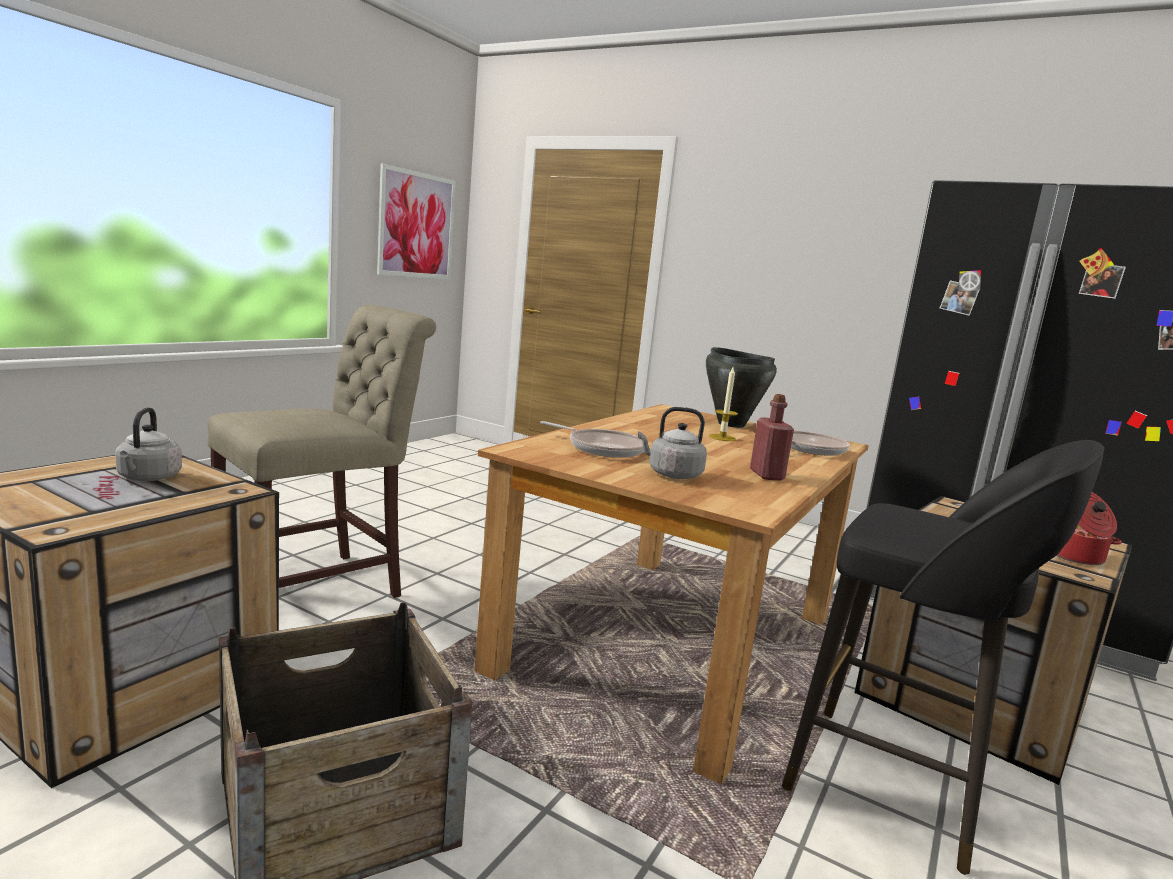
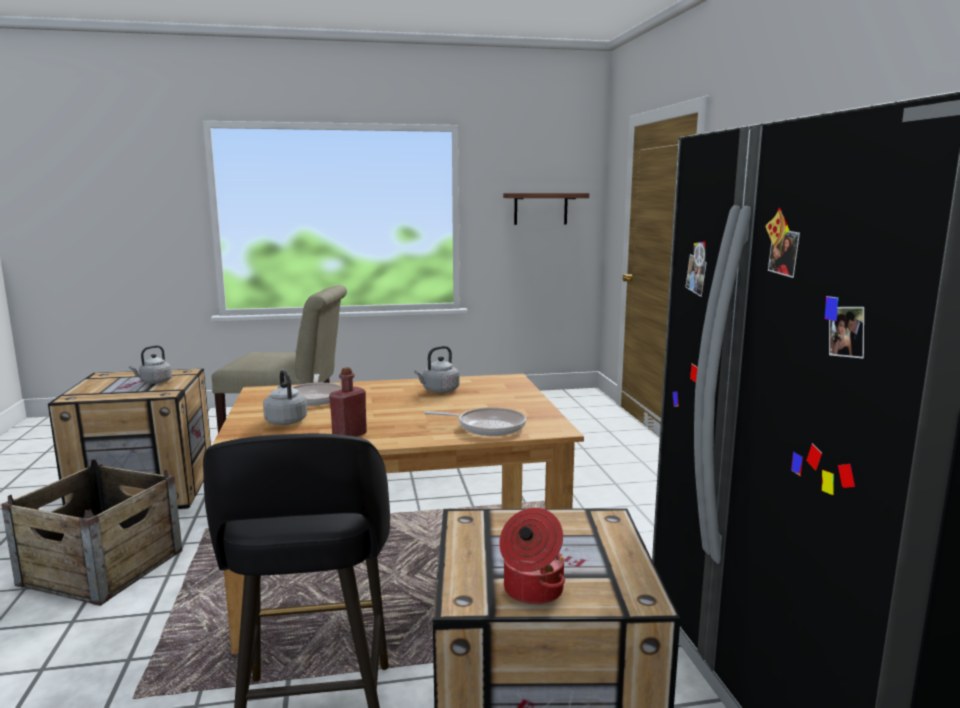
camera: 50 degrees right, 0 degrees up
picture [377,163,456,279] -> shelf [503,193,589,225]
black cooking pot [706,347,777,428] -> none
candle [709,367,738,441] -> none
none -> grey kettle [414,346,460,393]

